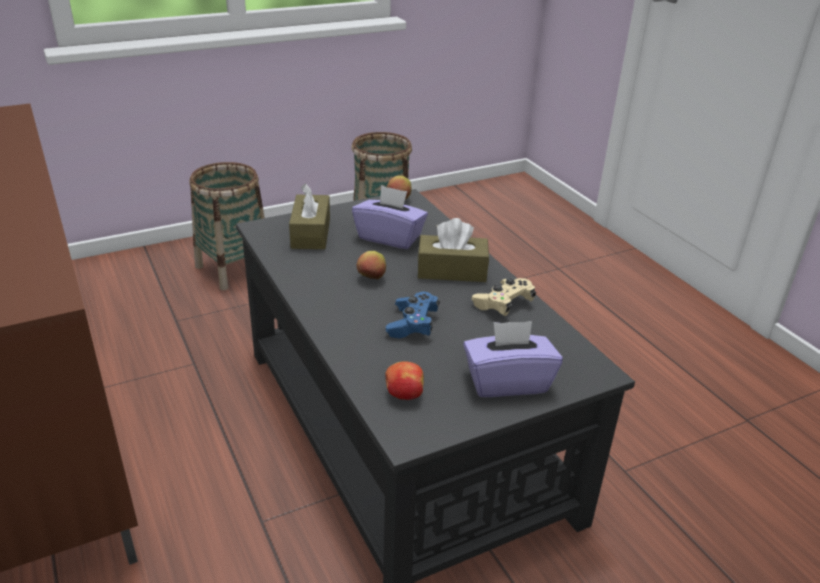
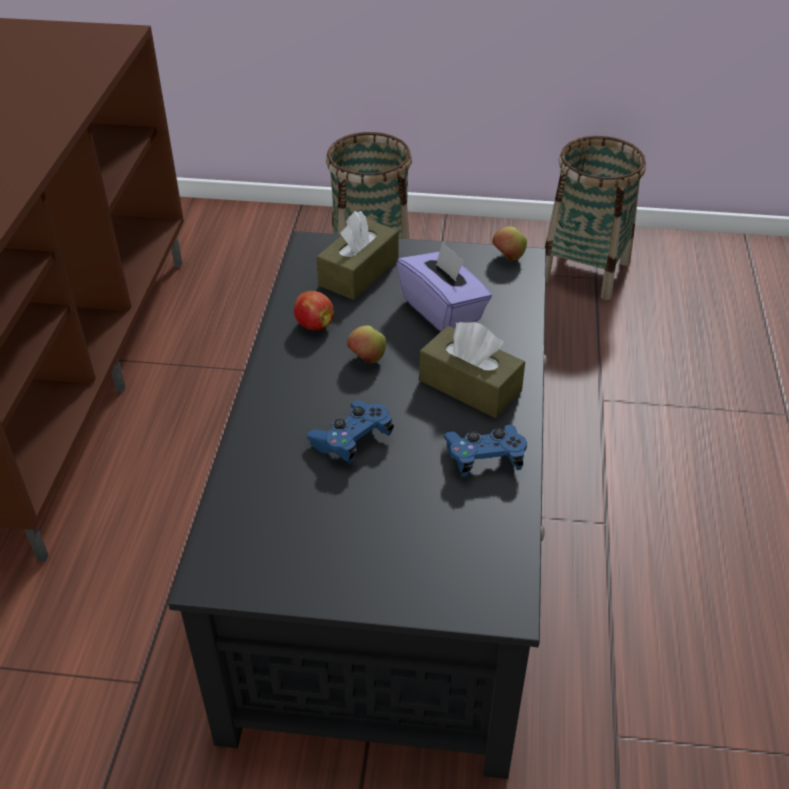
camera: 35 degrees right, 10 degrees up
apple [385,361,424,400] -> apple moved to [294,291,334,331]
purple tissue box [463,321,563,397] -> none
beige game controller [471,278,536,316] -> blue game controller [444,425,527,477]

